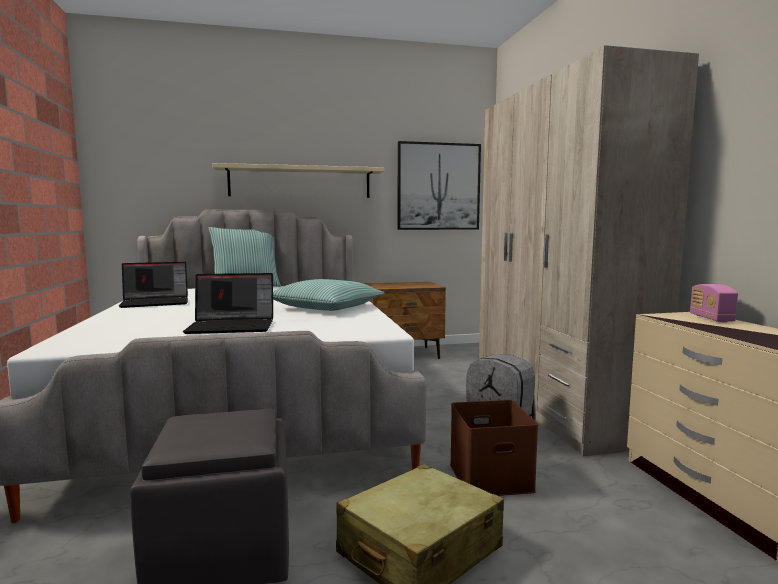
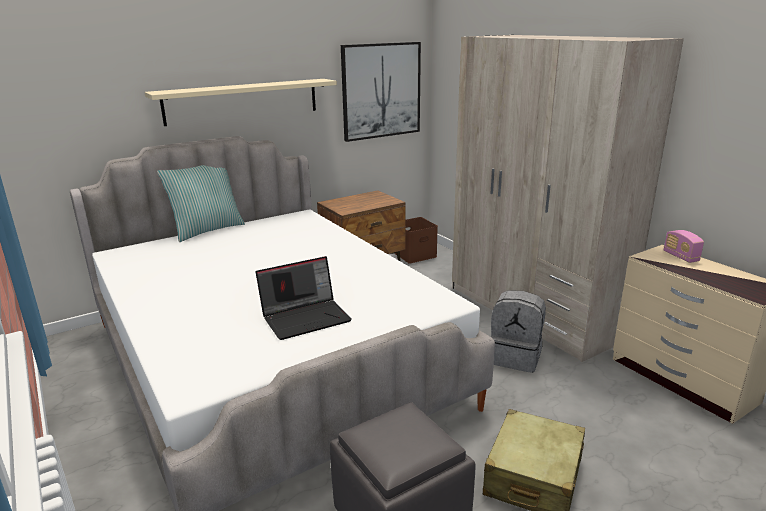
camera: 20 degrees left, 15 degrees up
laptop [119,262,188,308] -> none
pillow [273,279,384,311] -> none
brown storage box [450,400,538,496] -> brown storage box moved to [394,217,438,264]

